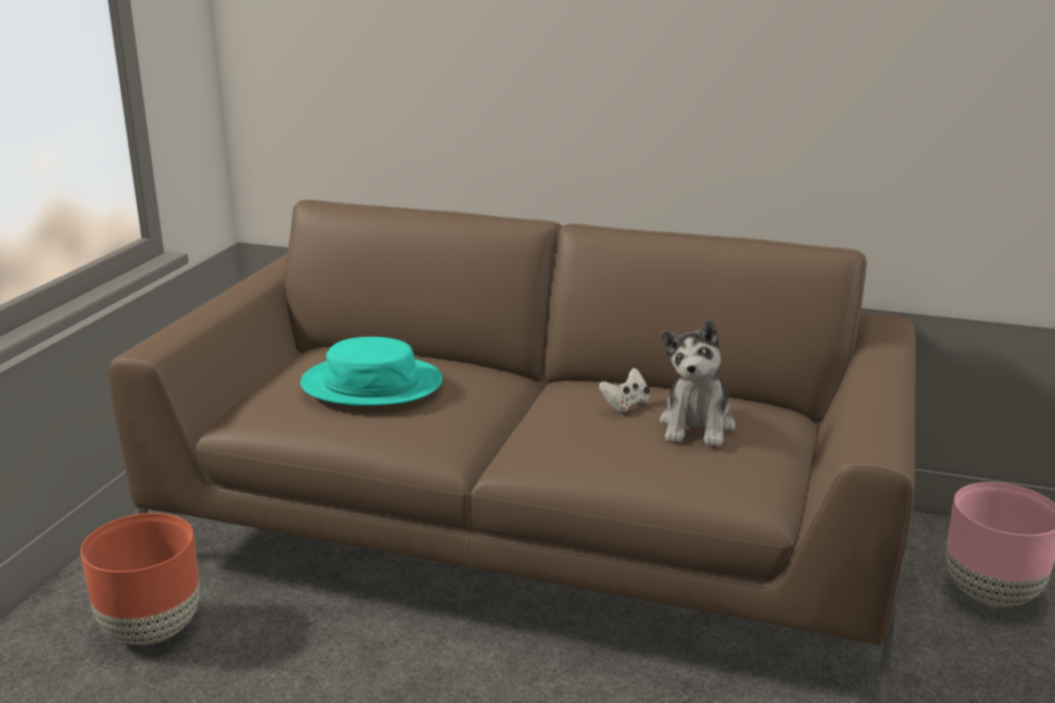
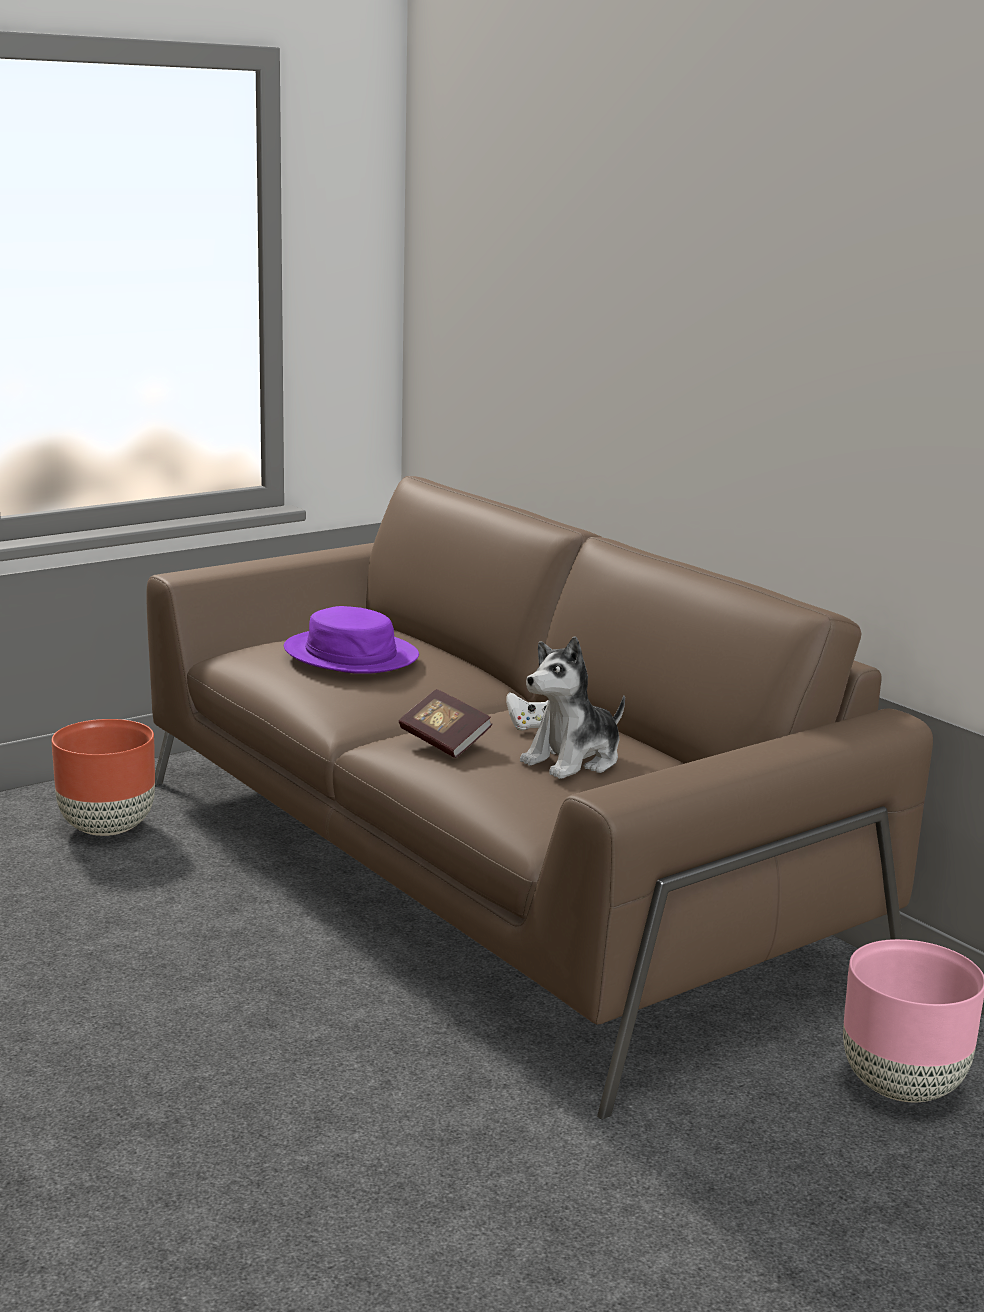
camera: 35 degrees right, 5 degrees down
turquoise hat [300,337,442,406] -> purple hat [284,606,419,674]
none -> book [399,689,493,758]

